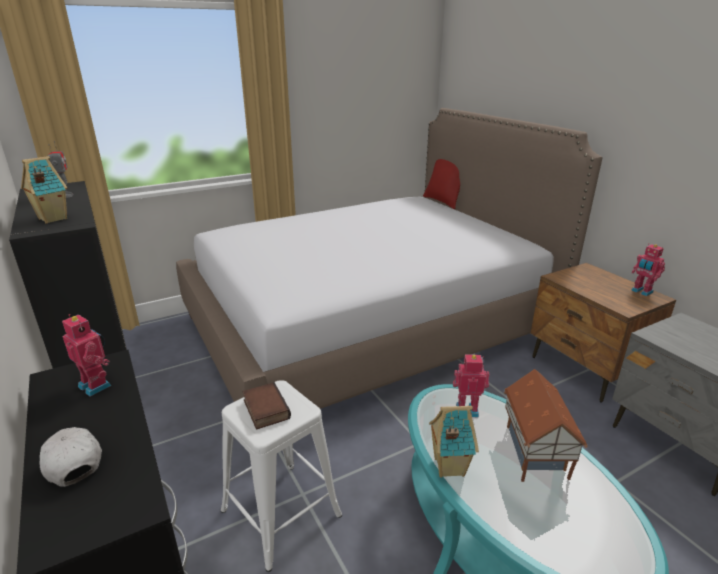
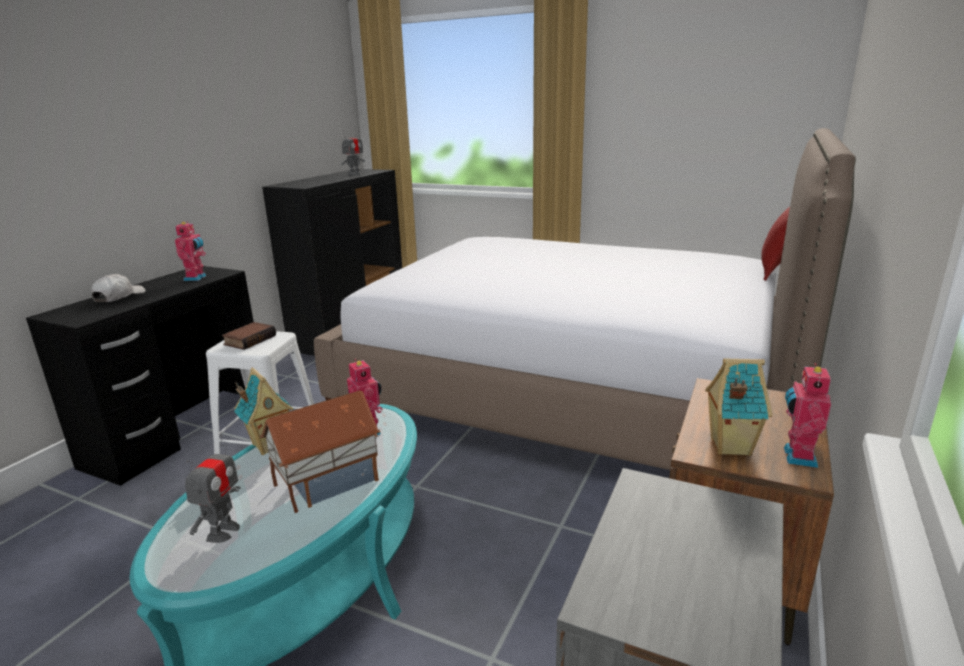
camera: 55 degrees right, 5 degrees down
toy house [21,156,67,224] -> toy house moved to [705,358,772,456]
none -> toy robot [185,435,240,543]

